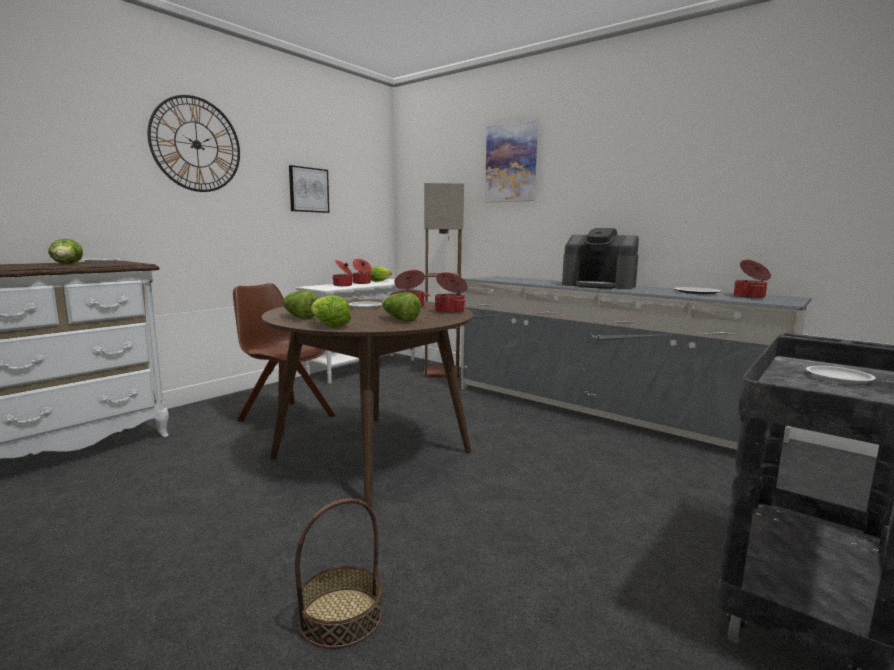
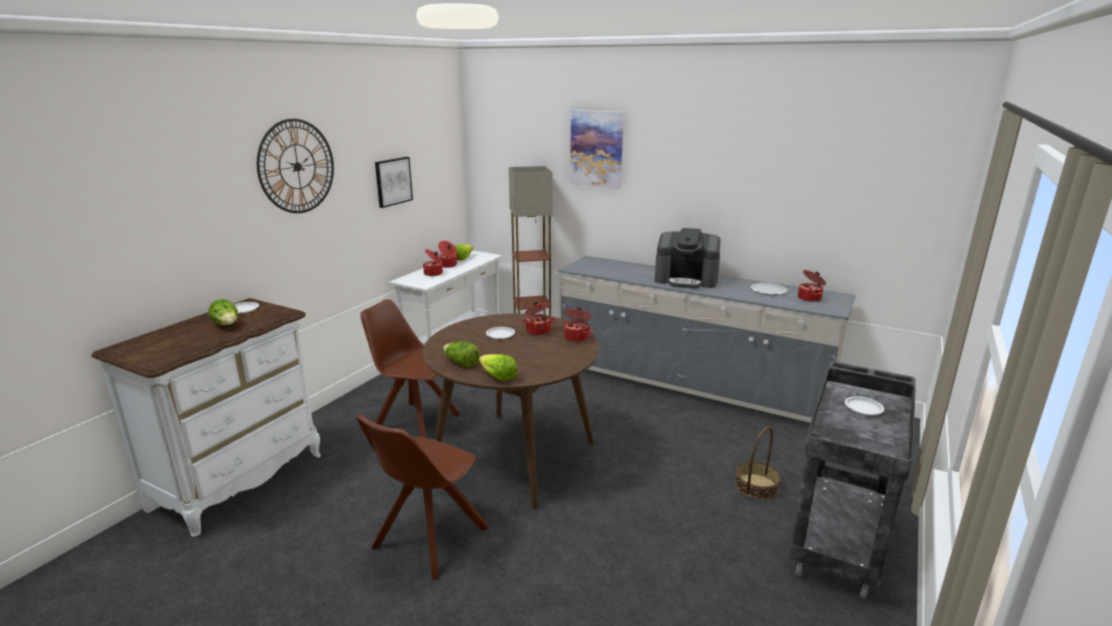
camera: 10 degrees left, 10 degrees up
basket [295,498,382,649] -> basket moved to [735,427,781,500]
lettuce [382,292,421,322] -> none
none -> brown chair [356,414,488,580]

